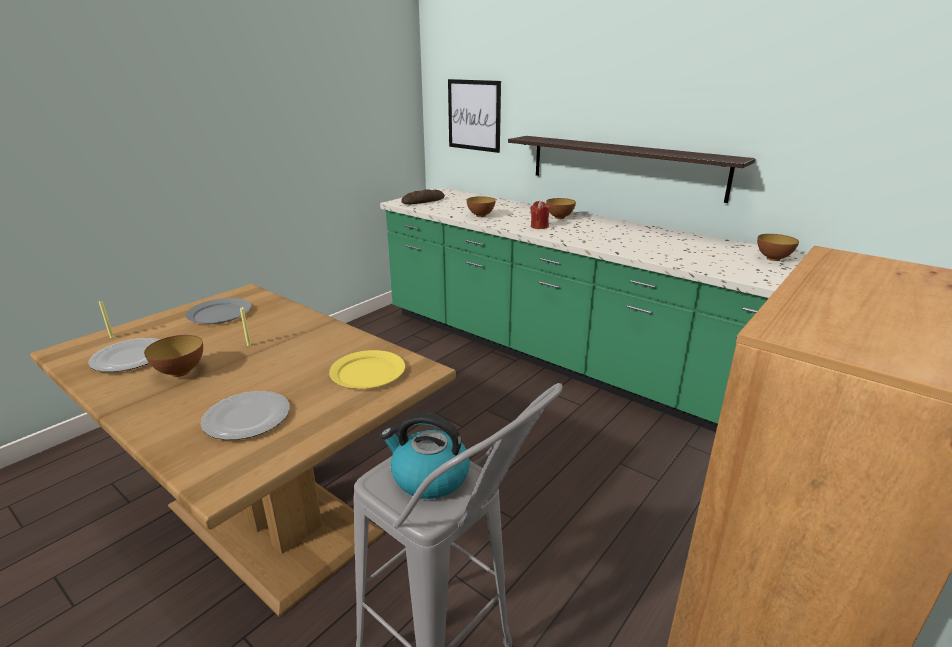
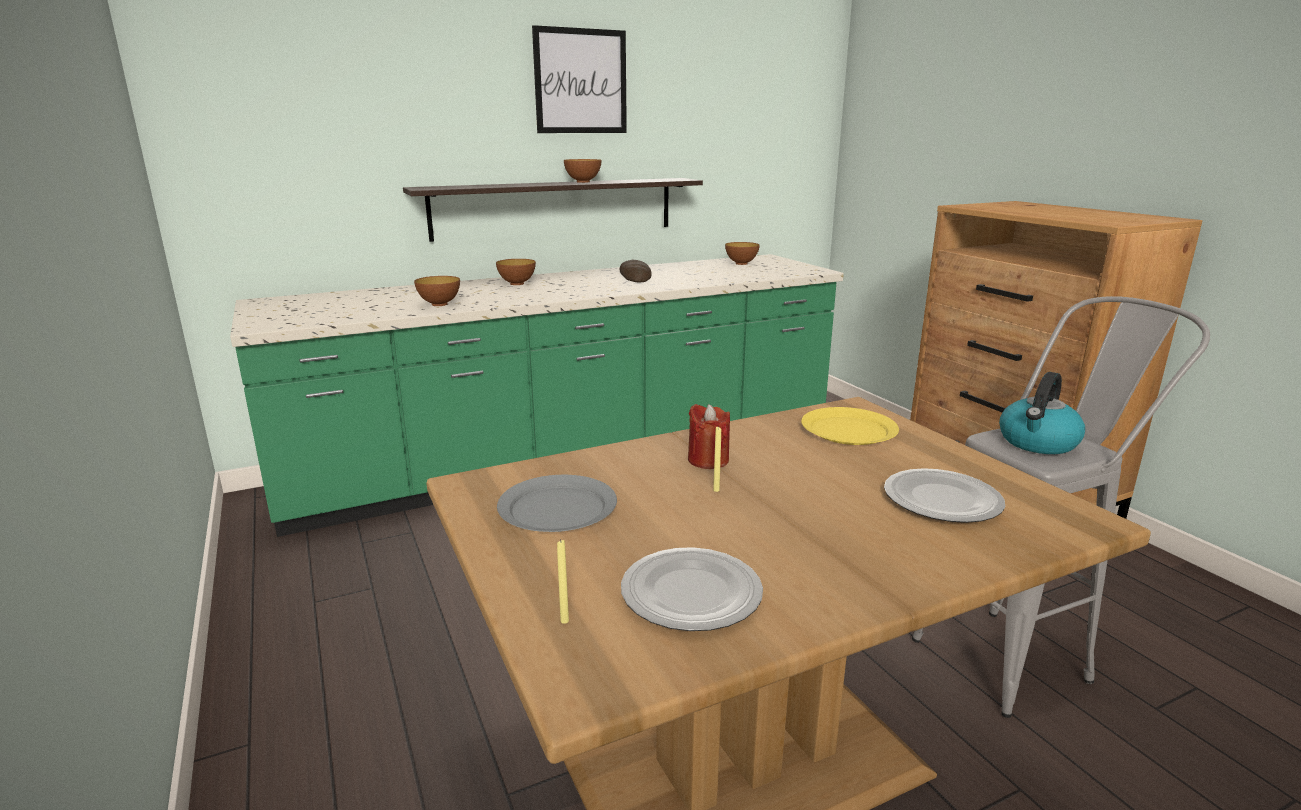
camera: 65 degrees left, 5 degrees down
bowl [144,335,203,377] -> bowl moved to [564,159,601,183]
bread [401,189,445,204] -> bread moved to [619,259,652,282]
picture [448,79,501,153] -> picture moved to [532,25,627,133]
red candle [530,201,549,229] -> red candle moved to [688,404,730,469]

